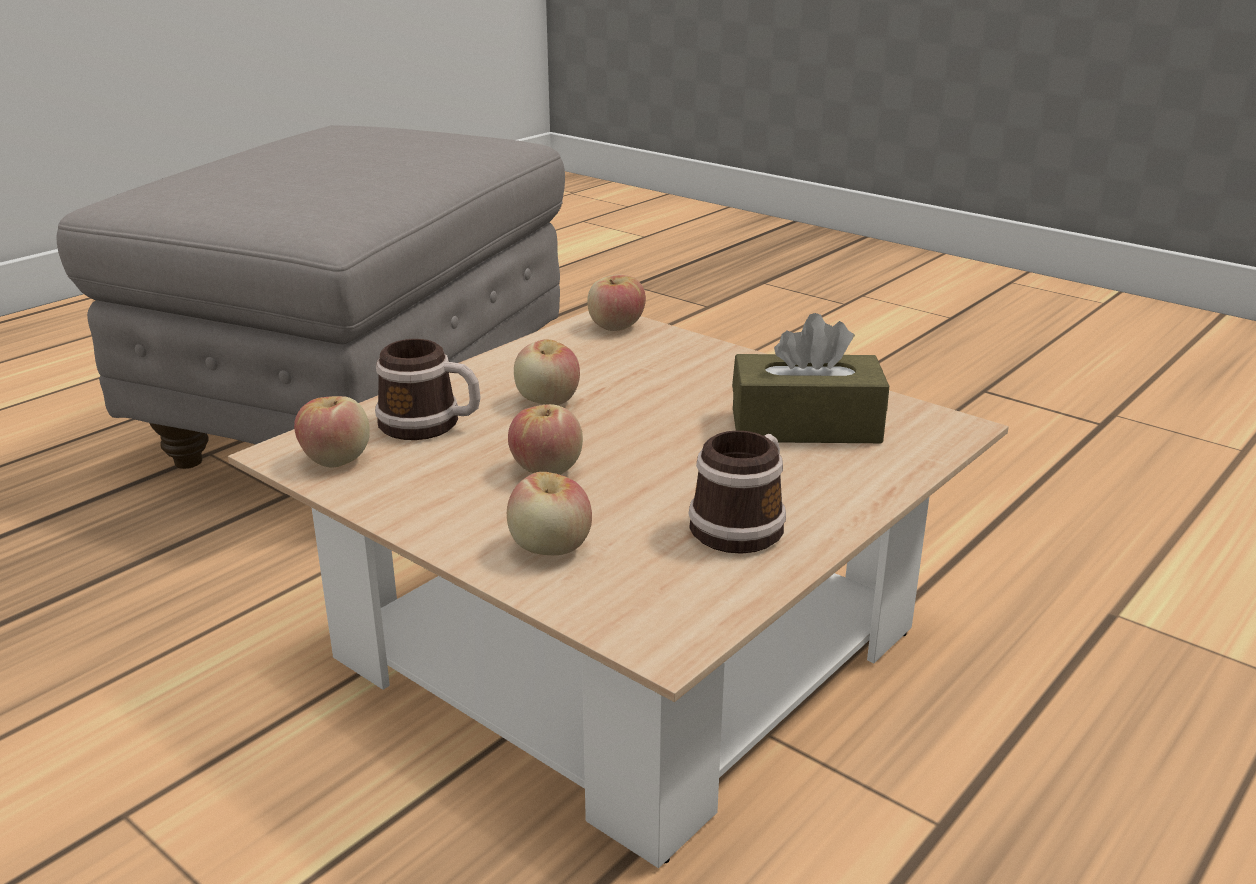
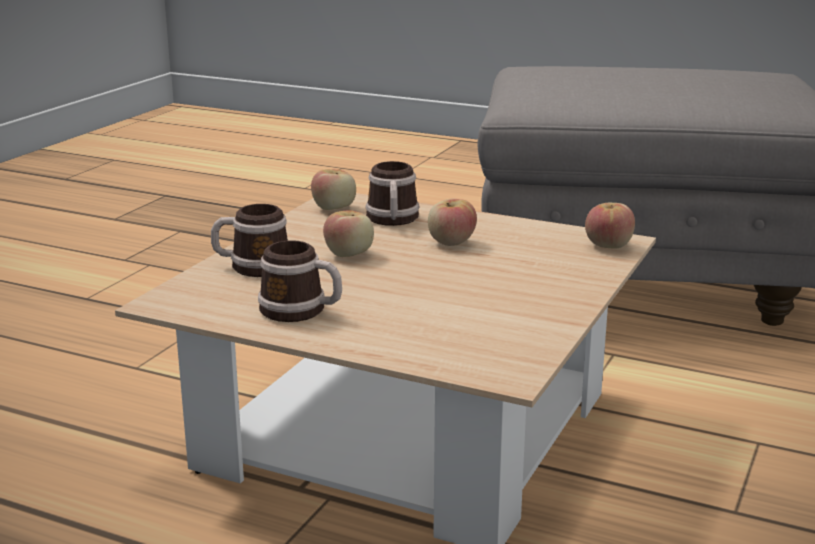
camera: 75 degrees right, 5 degrees down
apple [507,472,592,555] -> mug [211,204,288,277]
brown tissue box [732,313,889,443] -> none

